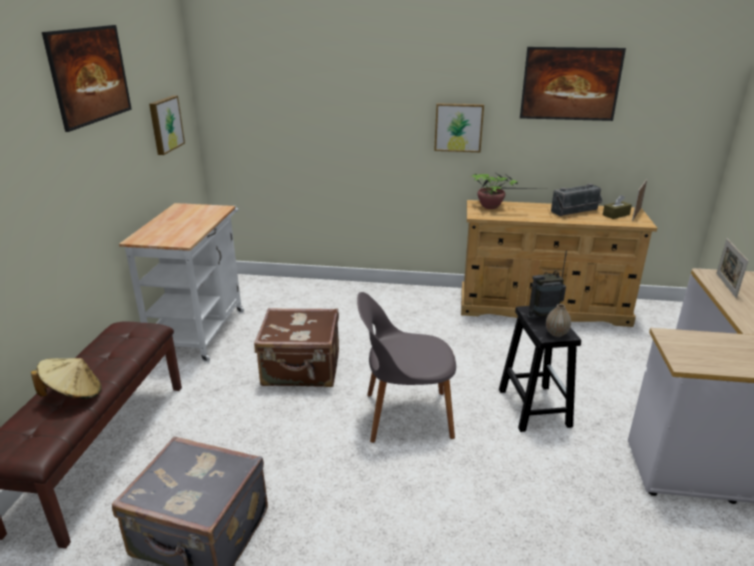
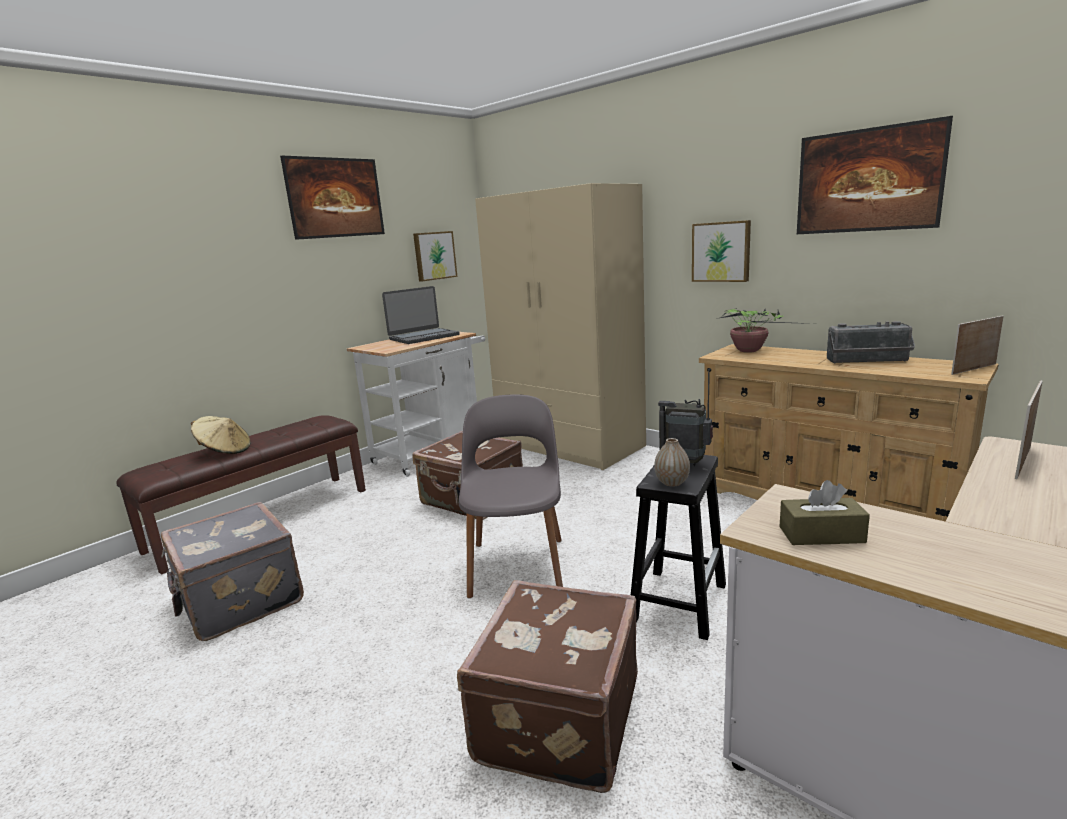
camera: 35 degrees right, 10 degrees down
grey chair [357,292,456,443] -> grey chair turned 60 degrees clockwise [459,394,563,598]
brown tissue box [603,195,632,219] -> brown tissue box moved to [780,480,870,545]
none -> laptop [382,286,460,344]
none -> brown suitcase [457,580,638,793]
none -> beige wardrobe [475,183,646,470]

